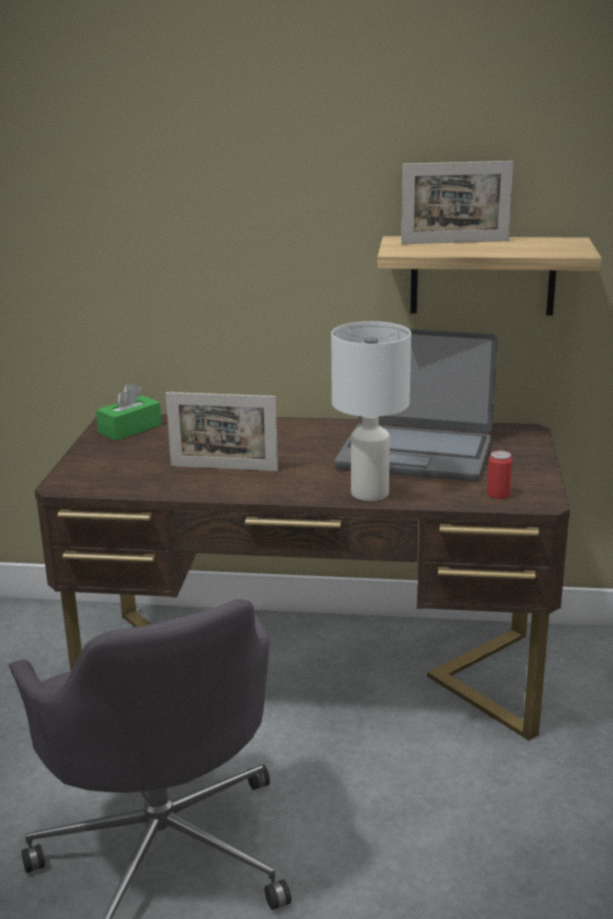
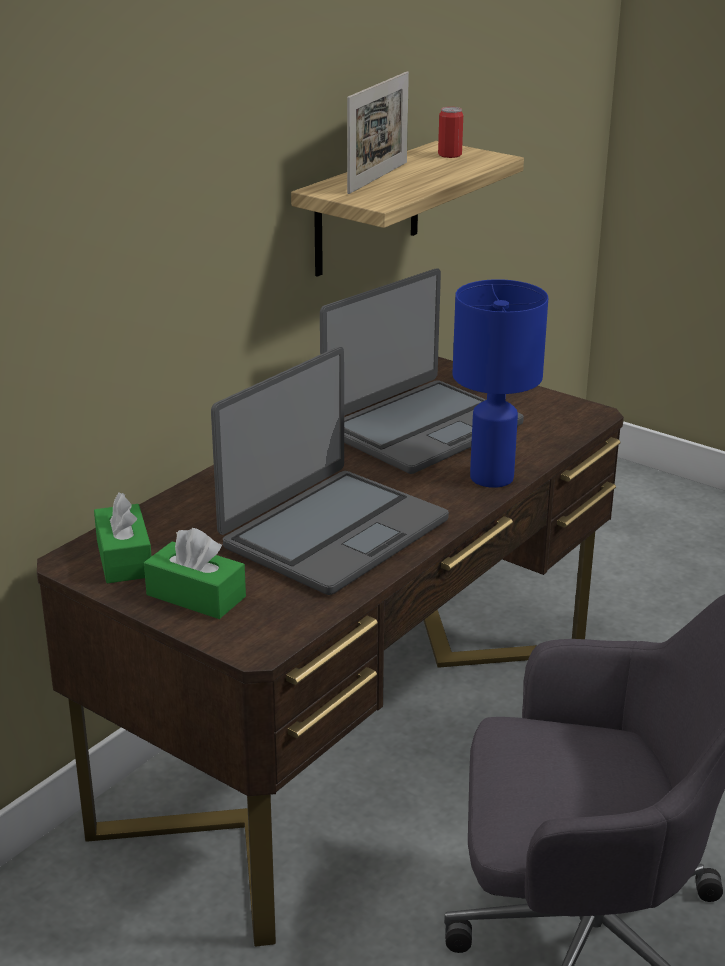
camera: 60 degrees left, 5 degrees up
picture frame [166,392,278,471] -> laptop [211,347,449,595]
white table lamp [331,321,411,501] -> blue table lamp [452,279,548,488]
can [487,450,512,499] -> can moved to [438,107,463,158]
none -> green tissue box [144,528,246,619]

